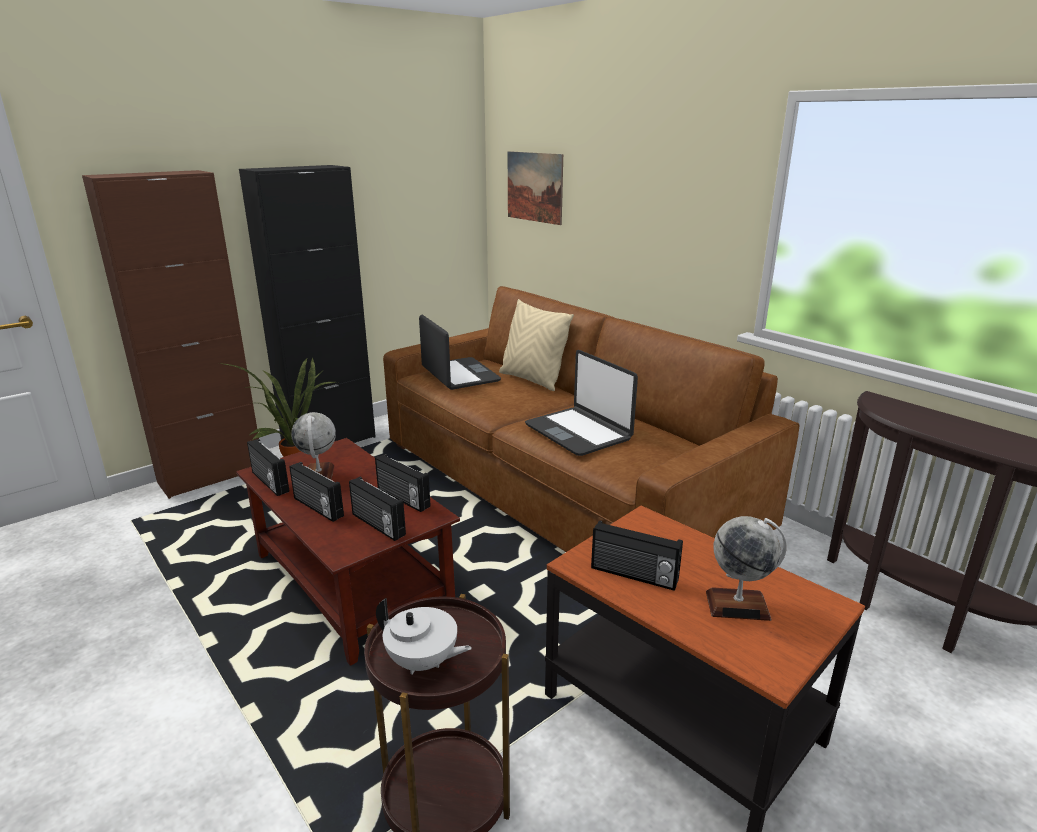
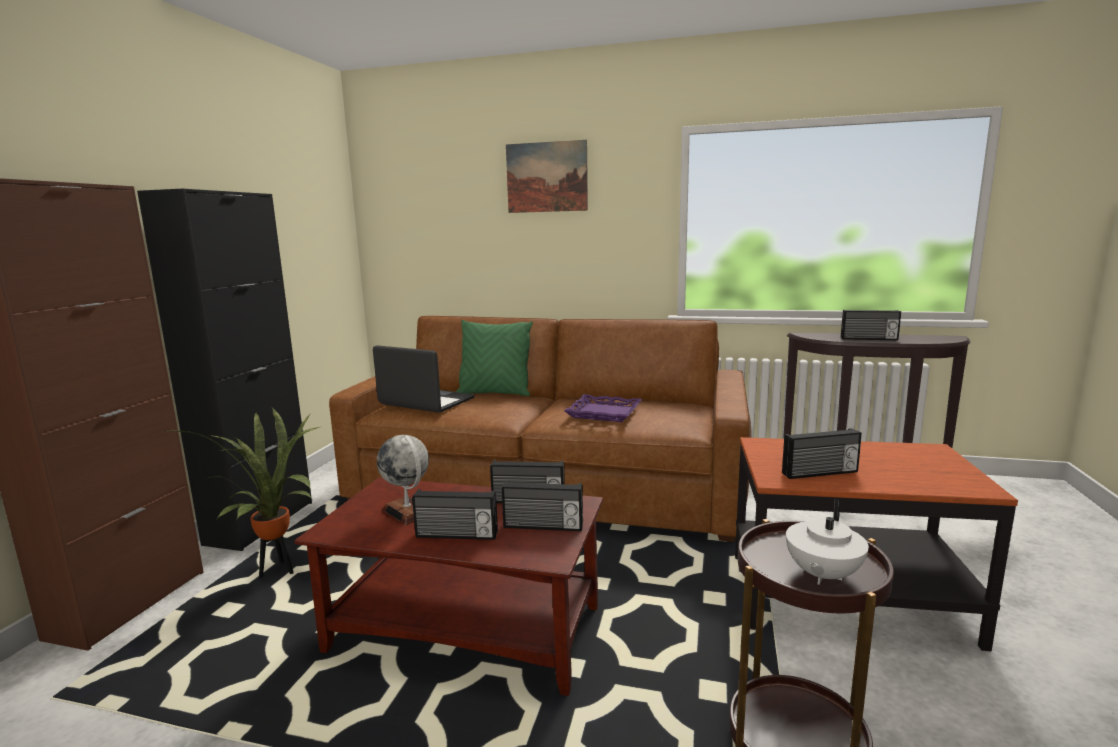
camera: 35 degrees left, 10 degrees down
radio [247,439,289,496] -> radio moved to [841,310,901,340]
white teapot [376,598,472,675] -> white teapot turned 135 degrees clockwise [786,499,869,585]
beige pillow [499,299,574,391] -> green pillow [456,320,533,396]
picture [508,151,563,225] -> picture moved to [506,140,588,213]
laptop [525,350,638,456] -> purple tray [564,394,642,422]
globe [706,516,787,621] -> none

